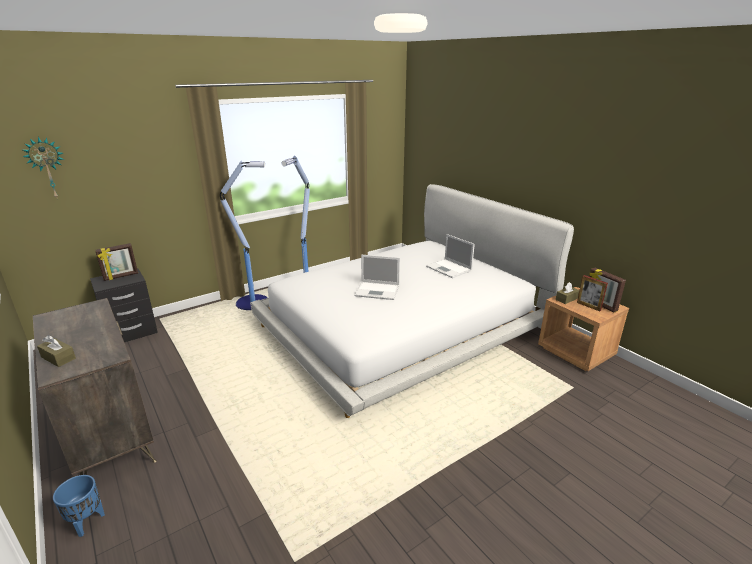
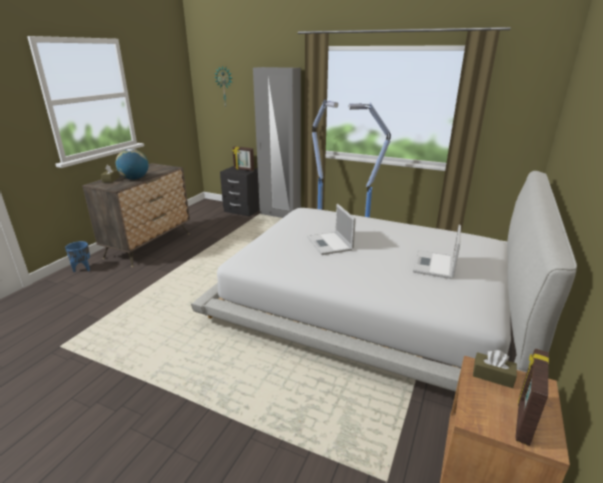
camera: 60 degrees right, 0 degrees up
picture frame [577,275,608,311] -> none
none -> globe [116,149,149,180]
none -> grey wardrobe [253,67,301,218]

